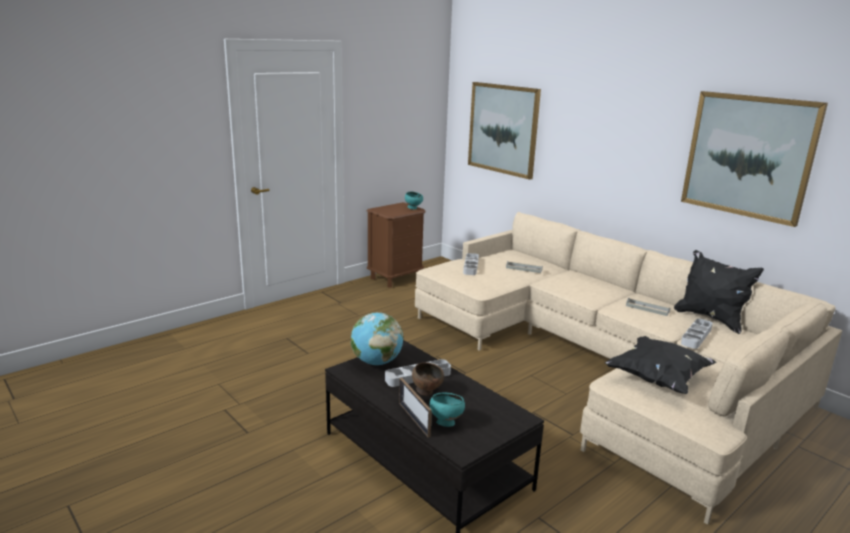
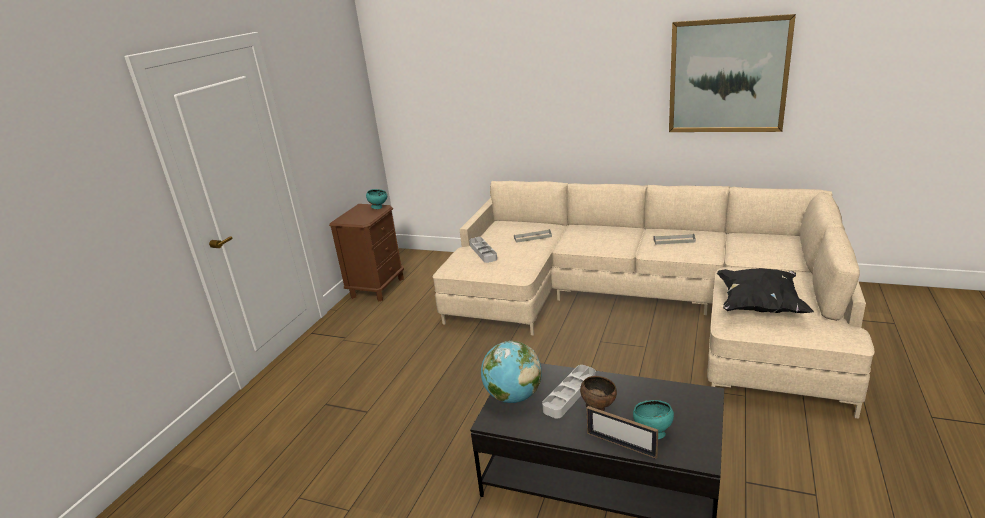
camera: 25 degrees left, 5 degrees up
picture [468,82,541,180] -> none
black pillow [674,250,764,334] -> none
grey tray [681,319,713,349] -> none

